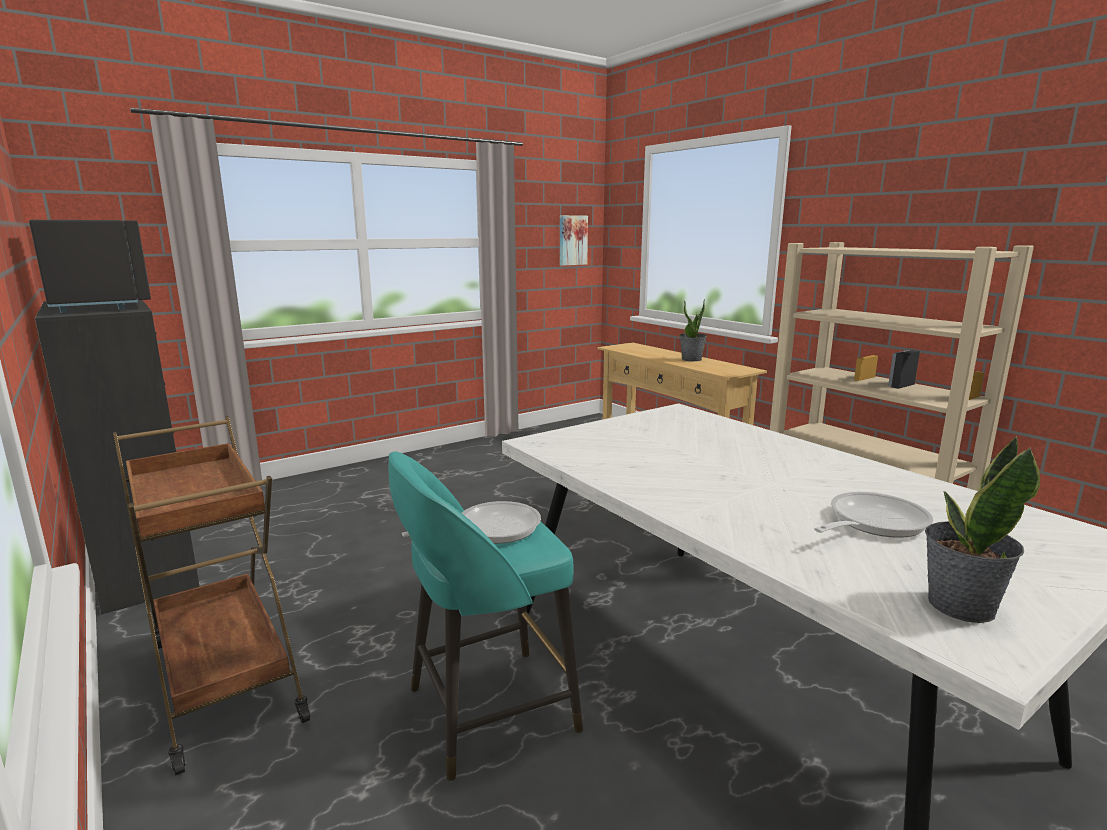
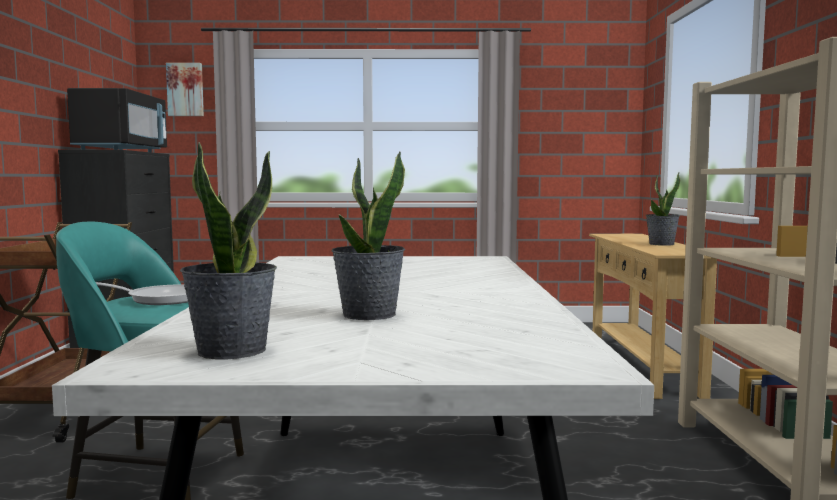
camera: 35 degrees right, 10 degrees down
picture [560,215,588,266] -> picture moved to [166,63,204,116]
frying pan [814,492,933,538] -> potted plant [332,152,405,320]

